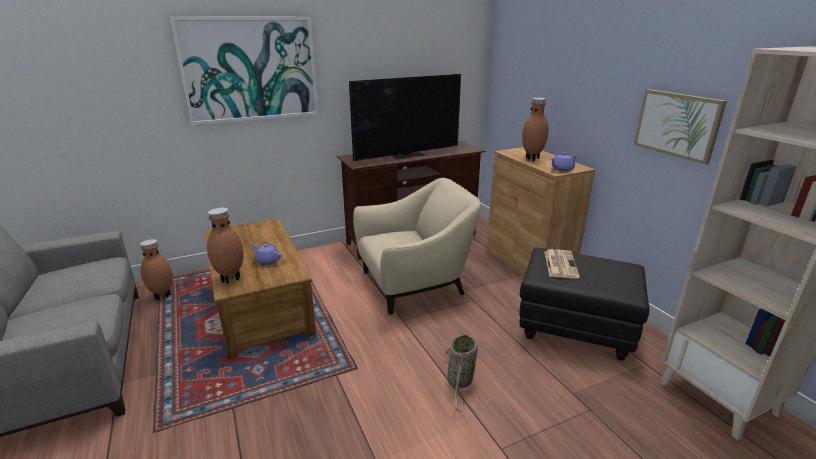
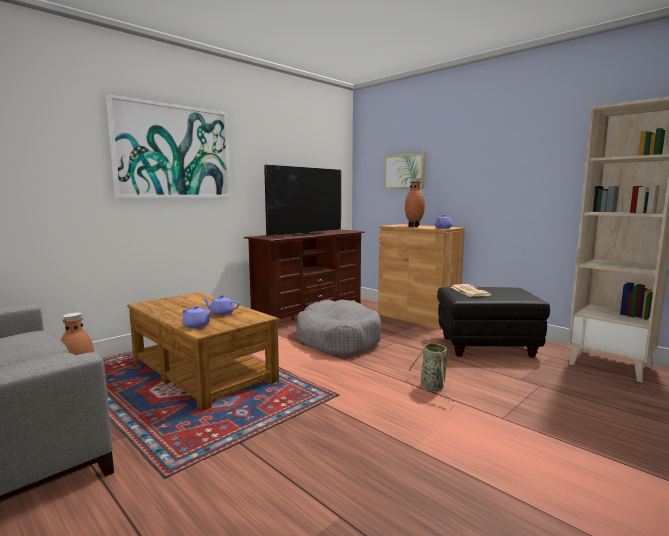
camera: 20 degrees left, 15 degrees down
brown vase [207,208,244,284] -> purple teapot [183,305,212,328]
beige armchair [353,178,481,315] -> grey dog bed [296,300,381,355]
picture [634,89,727,165] -> picture moved to [384,153,425,189]

